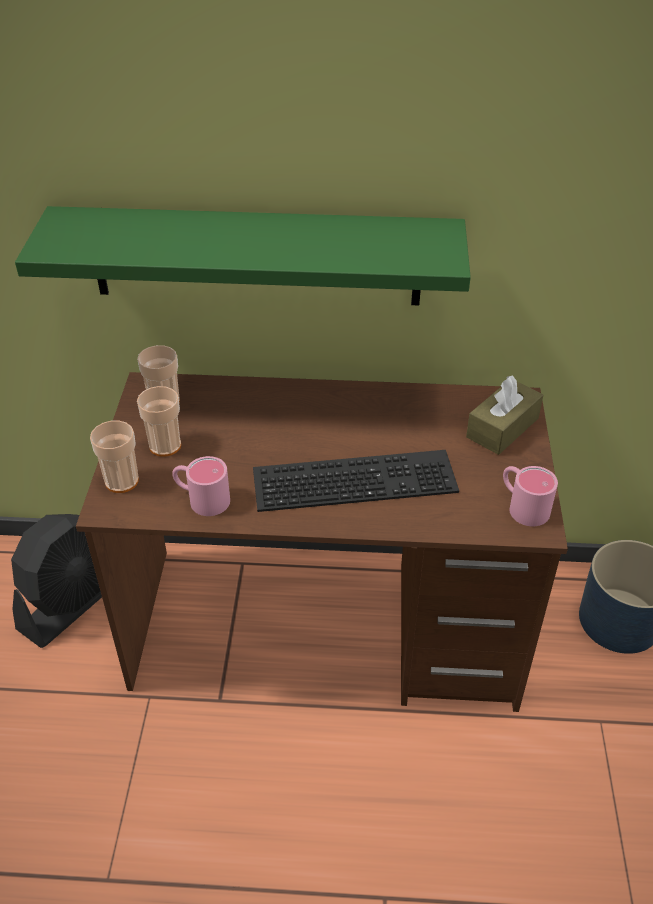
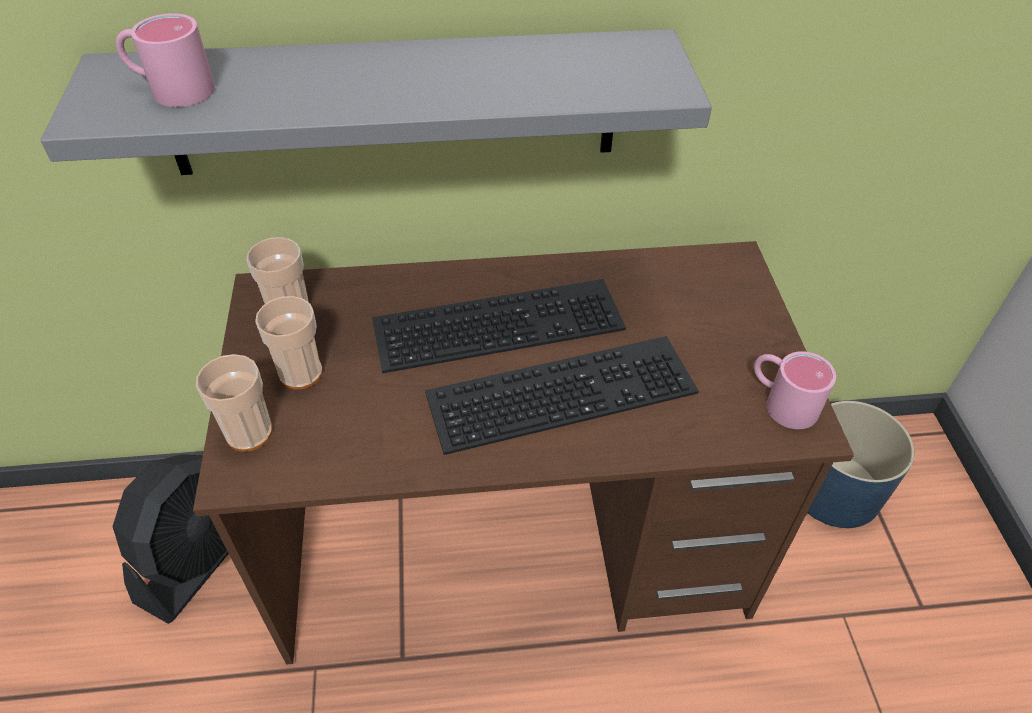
camera: 10 degrees left, 5 degrees up
green shelf [15,206,471,305] -> grey shelf [41,29,712,175]
pink mug [172,456,230,516] -> pink mug moved to [116,13,215,107]
brown tissue box [466,376,543,455] -> none
none -> keyboard [372,279,626,373]

